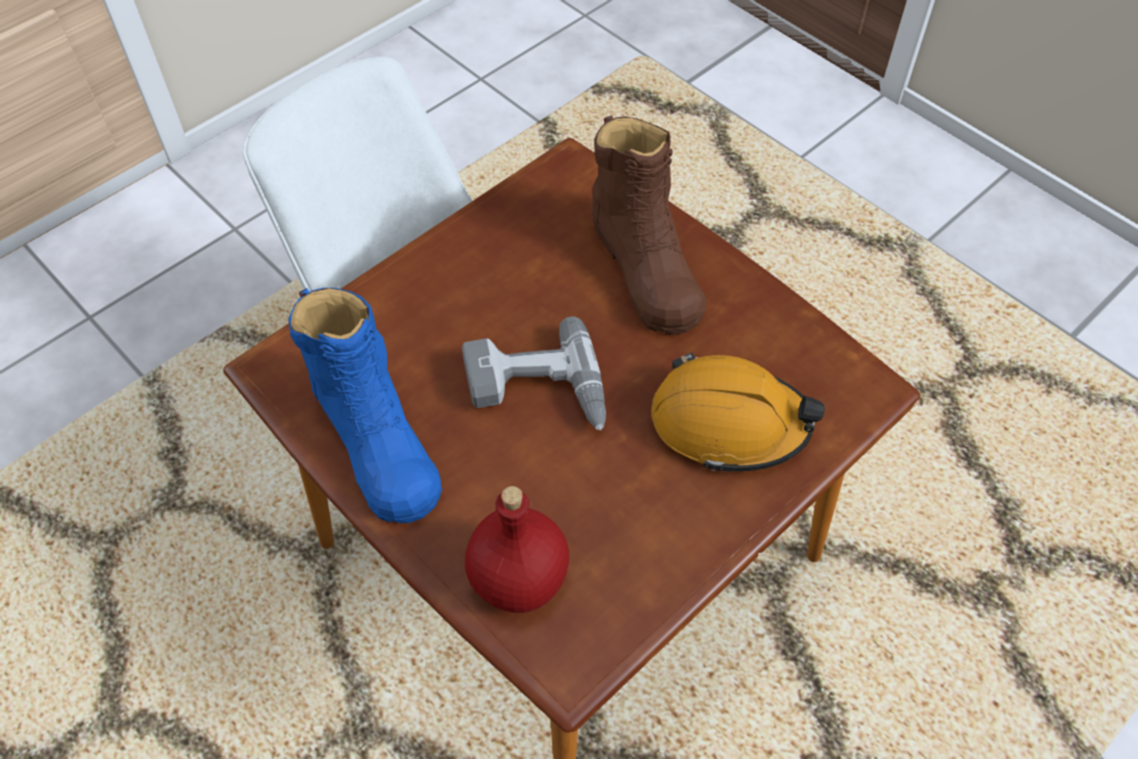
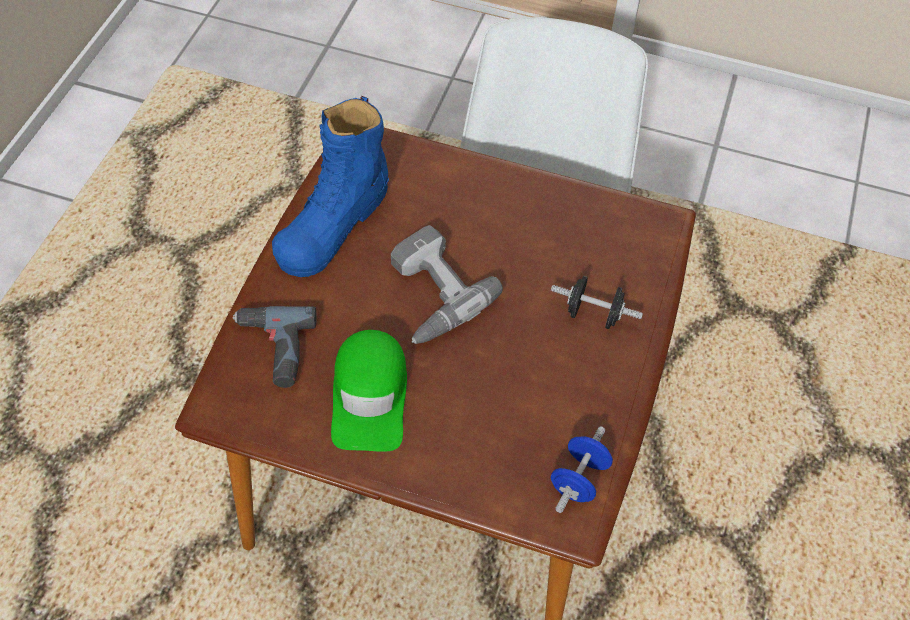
camera: 60 degrees right, 0 degrees up
red bottle [465,486,569,613] -> power drill [233,306,317,388]
brown boot [592,115,706,335] -> black dumbbell [551,276,643,329]
orange hard hat [651,352,825,472] -> none
none -> green cap [331,330,407,452]
none -> blue dumbbell [551,426,613,513]

